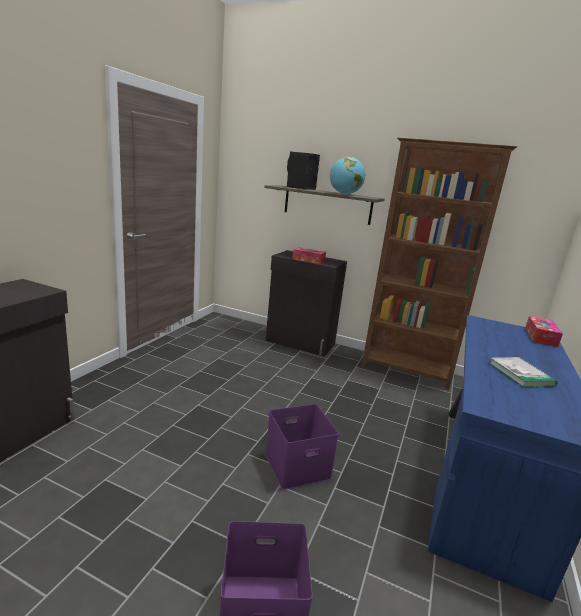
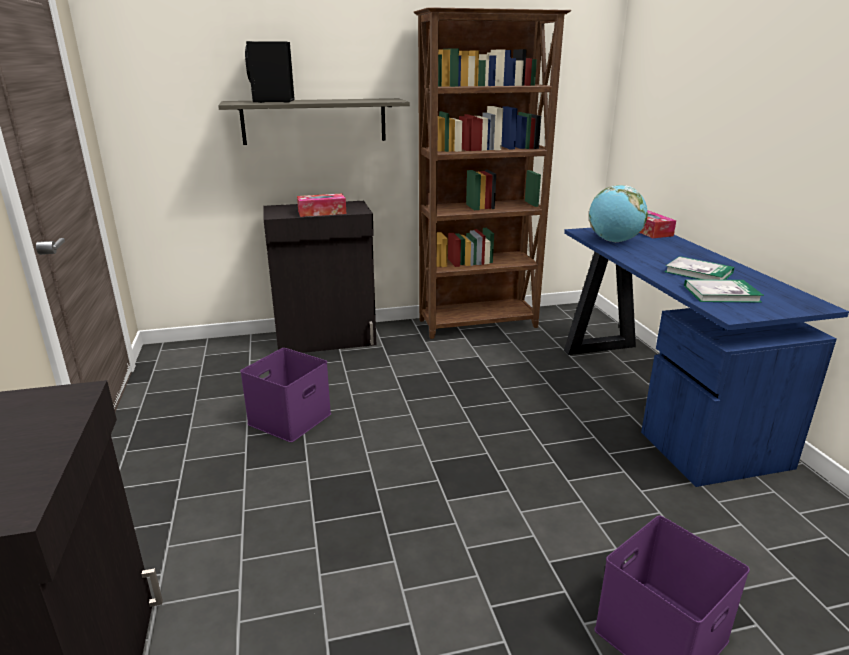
camera: 35 degrees left, 5 degrees up
purple storage box [265,404,339,490] -> purple storage box moved to [240,348,331,442]
globe [330,157,366,194] -> globe moved to [589,185,648,242]
none -> book [684,279,764,303]

